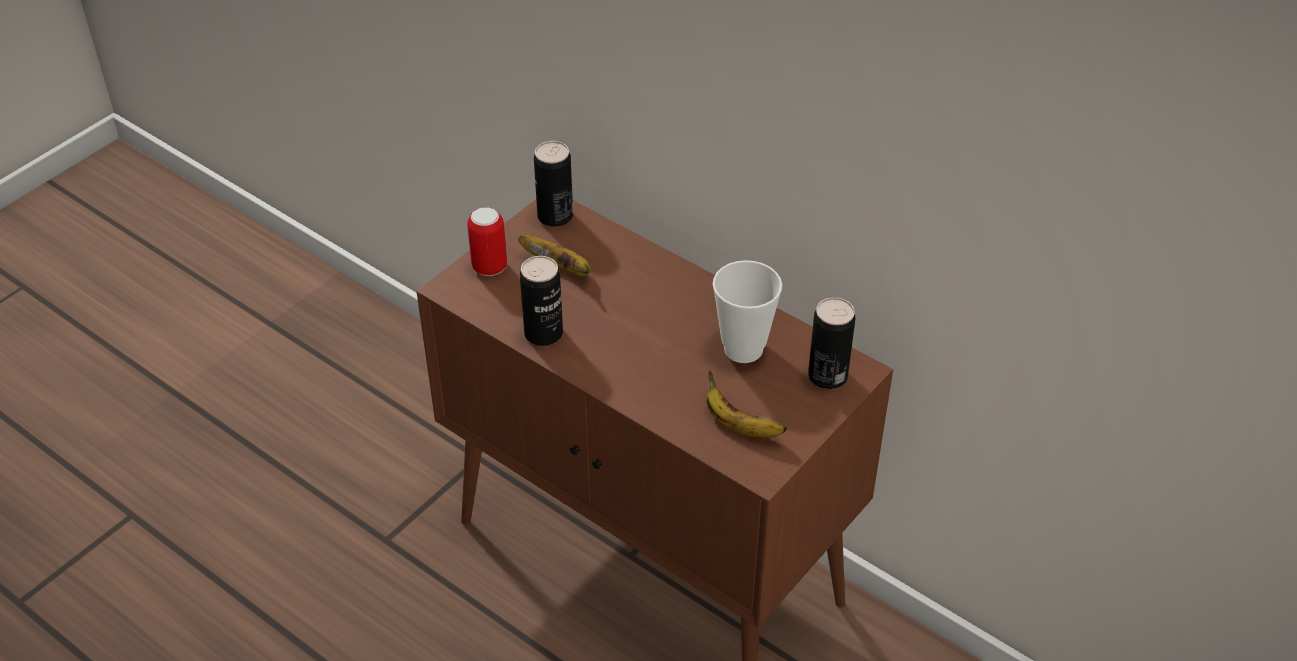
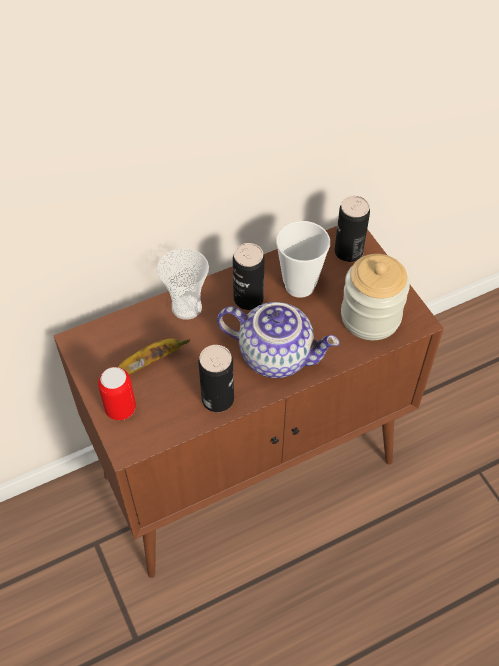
camera: 65 degrees left, 10 degrees up
can [534,141,573,227] -> can moved to [233,243,264,310]
banana [706,370,787,438] -> jar [341,254,410,340]
none -> cup [157,248,209,320]
none -> teapot [217,302,340,378]

